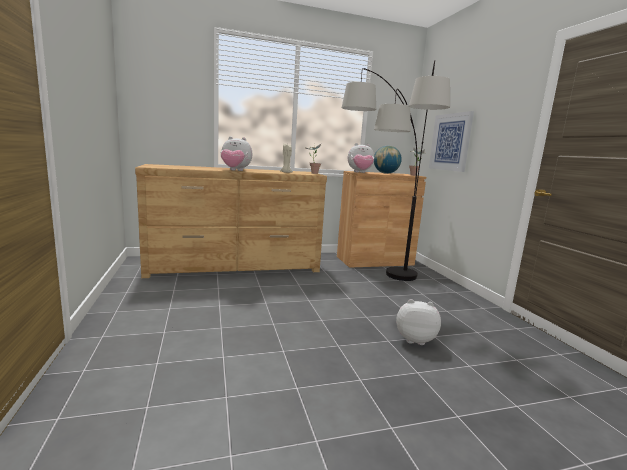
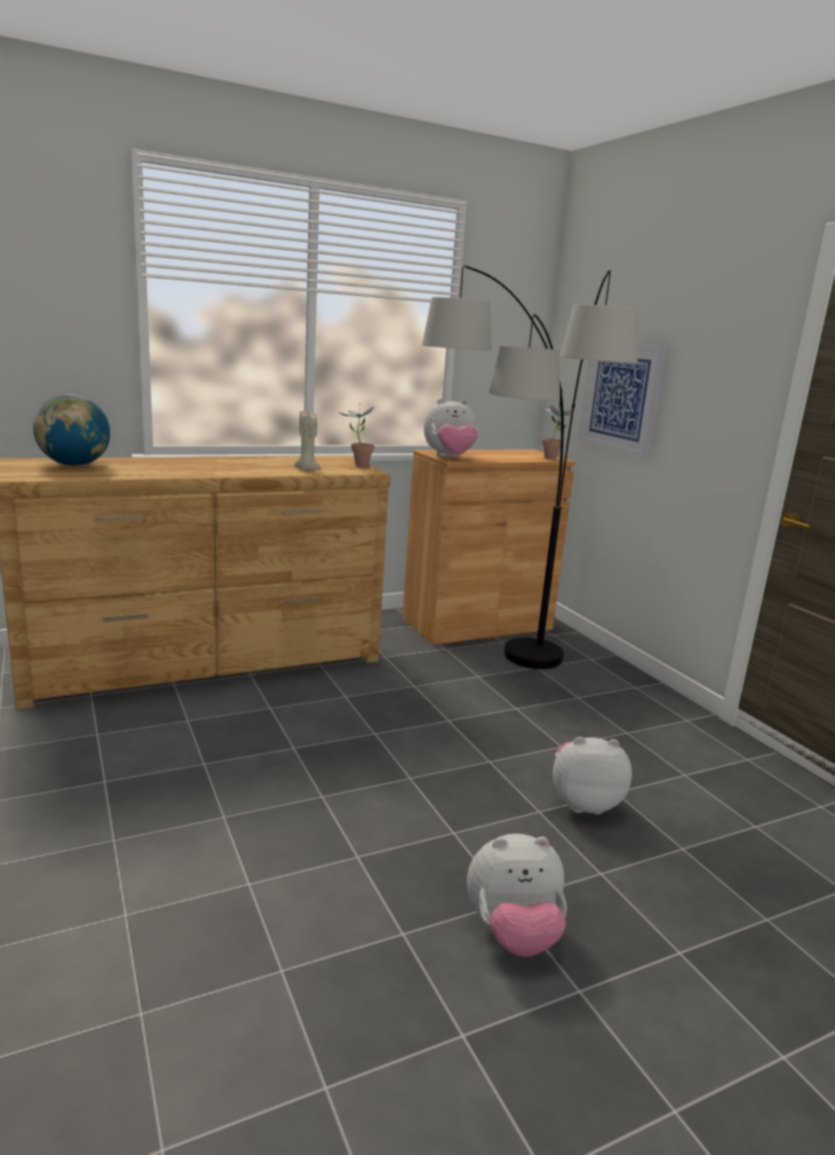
camera: 10 degrees left, 5 degrees up
plush toy [220,137,252,171] -> plush toy moved to [467,834,567,957]
globe [374,146,402,174] -> globe moved to [33,394,110,466]

